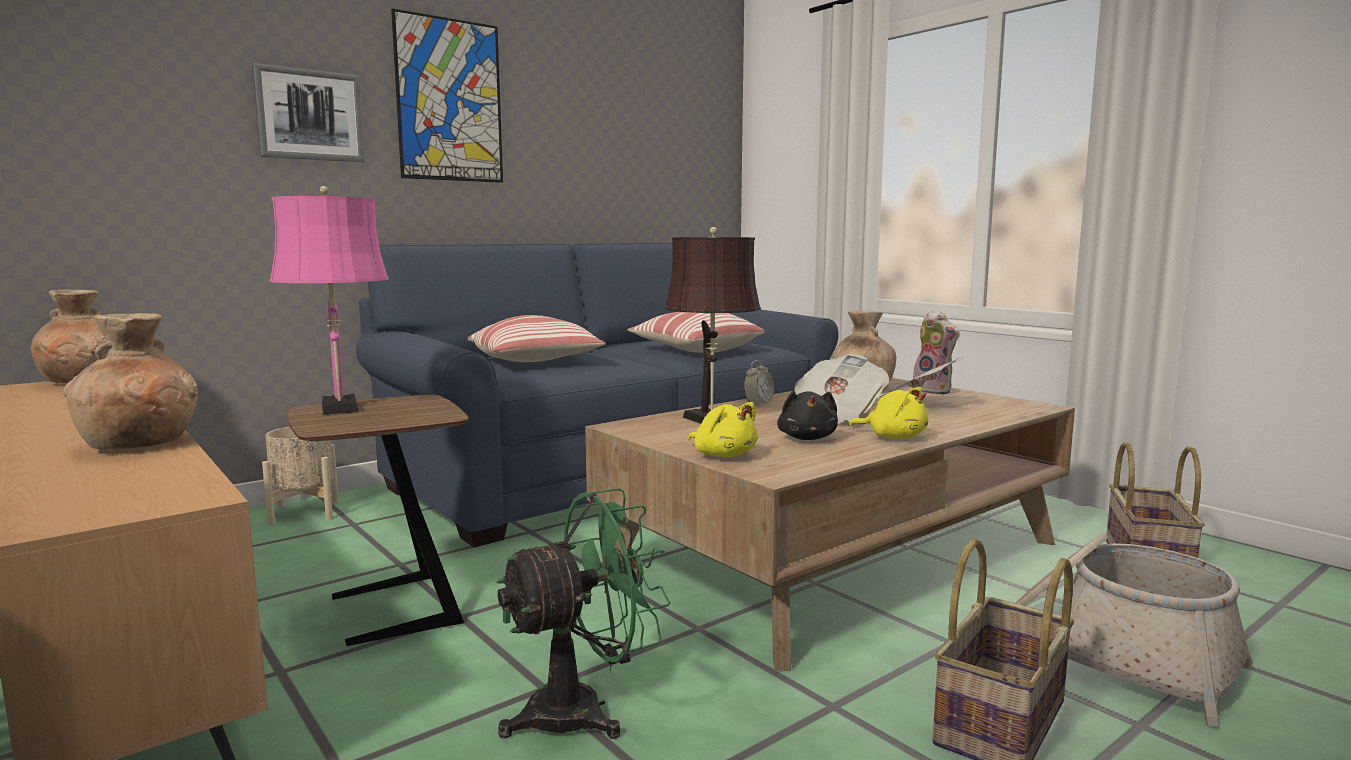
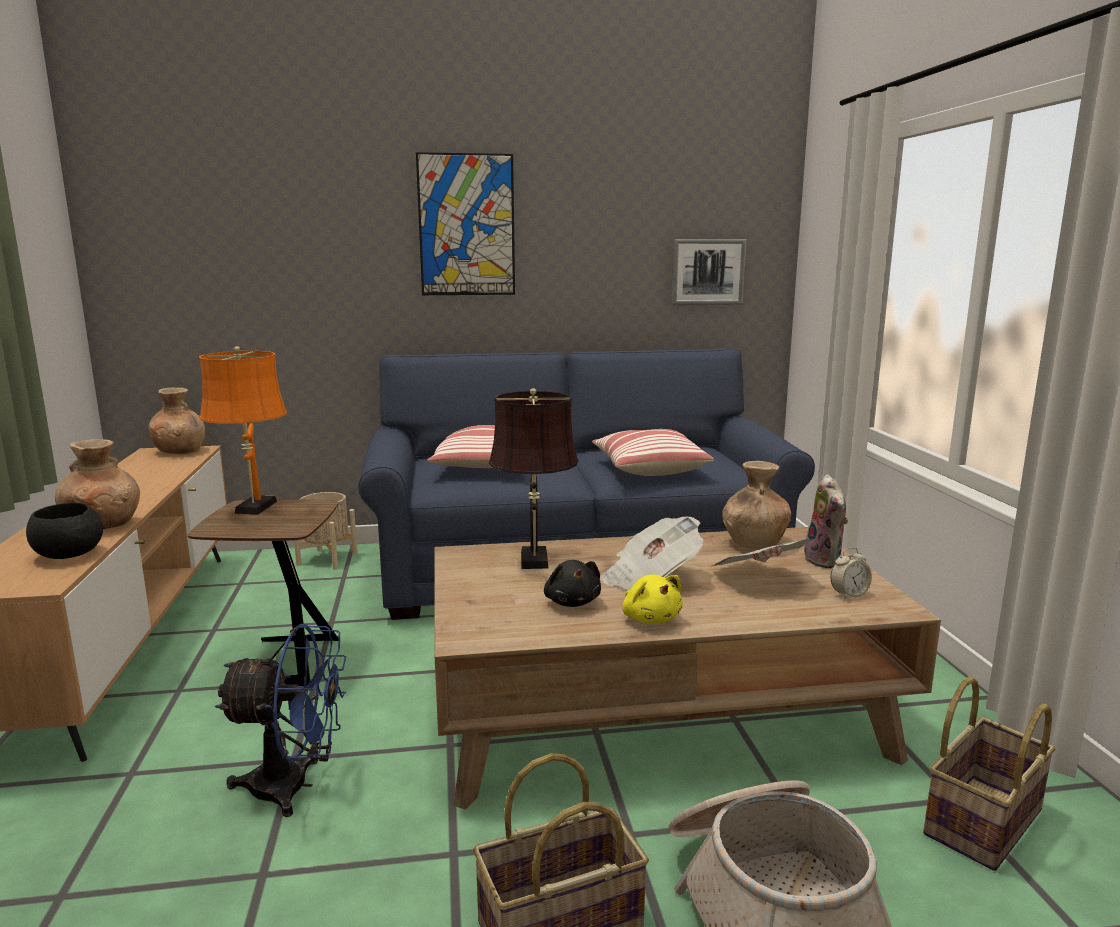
camera: 30 degrees right, 5 degrees up
picture [252,63,365,162] -> picture moved to [671,239,747,305]
pink table lamp [269,186,389,415] -> orange table lamp [199,346,287,514]
green fan [497,488,671,739] -> blue fan [215,624,346,817]
yellow plush toy [688,402,758,457] -> none
alarm clock [743,360,774,406] -> alarm clock moved to [830,547,872,599]
black plush toy [777,390,838,440] -> black plush toy turned 45 degrees counterclockwise [544,560,601,607]
none -> black bowl [26,503,103,559]

